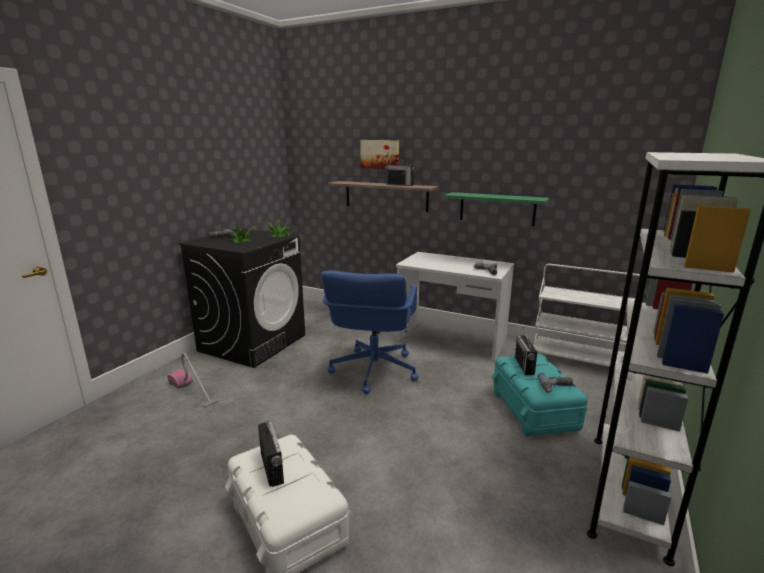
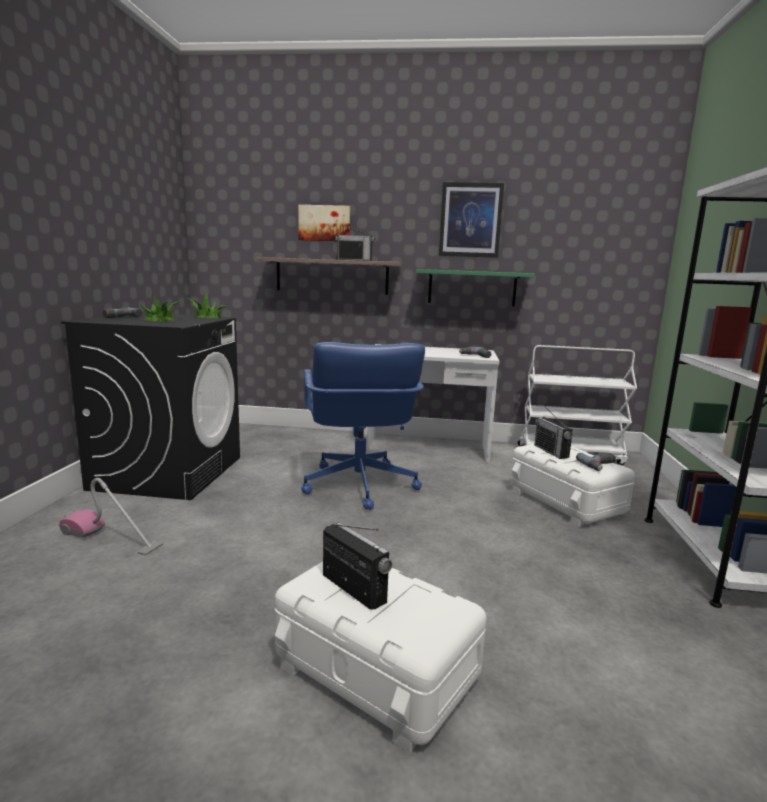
camera: 20 degrees left, 5 degrees down
turquoise storage box [492,354,588,437] -> white storage box [511,444,635,527]
none -> picture [439,182,504,258]

